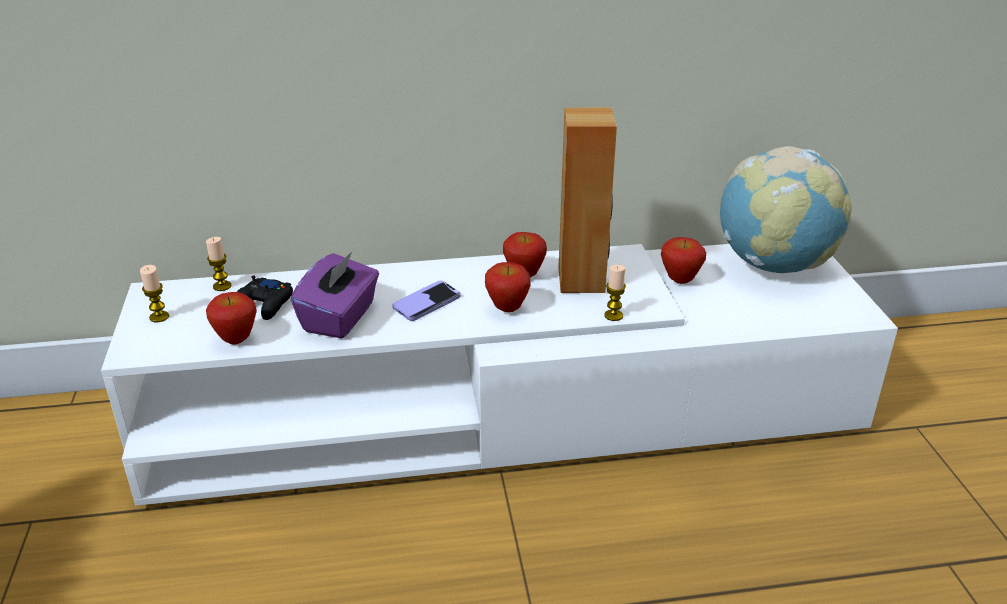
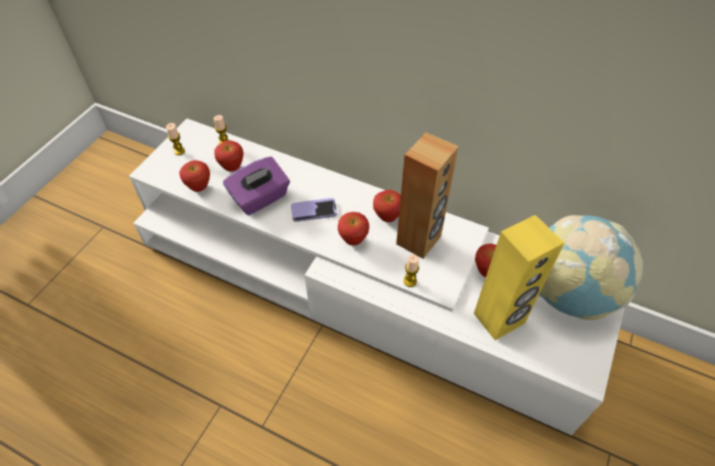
camera: 35 degrees right, 20 degrees up
black game controller [237,275,293,320] -> apple [214,140,244,172]
none -> yellow speaker [474,215,564,340]

